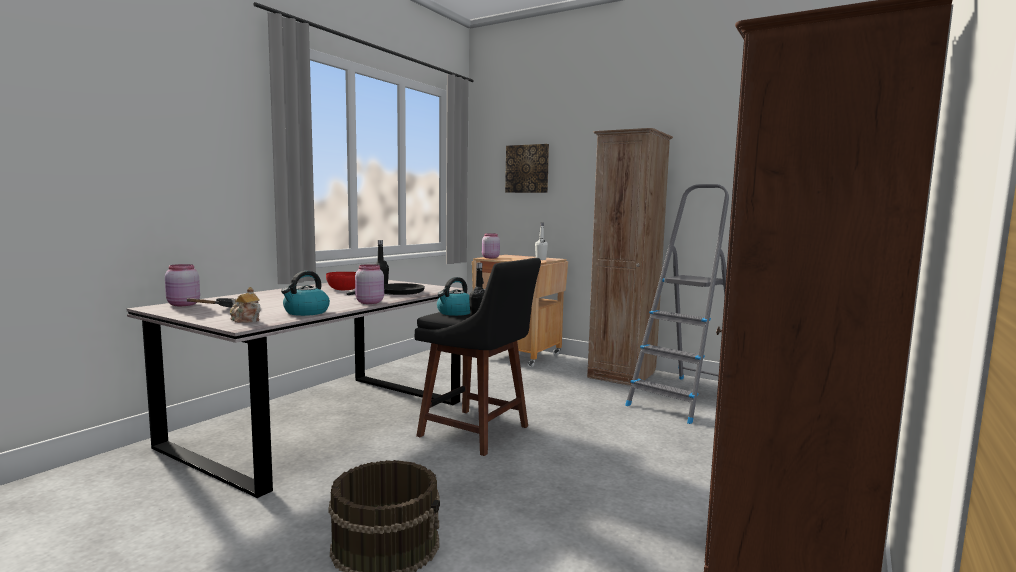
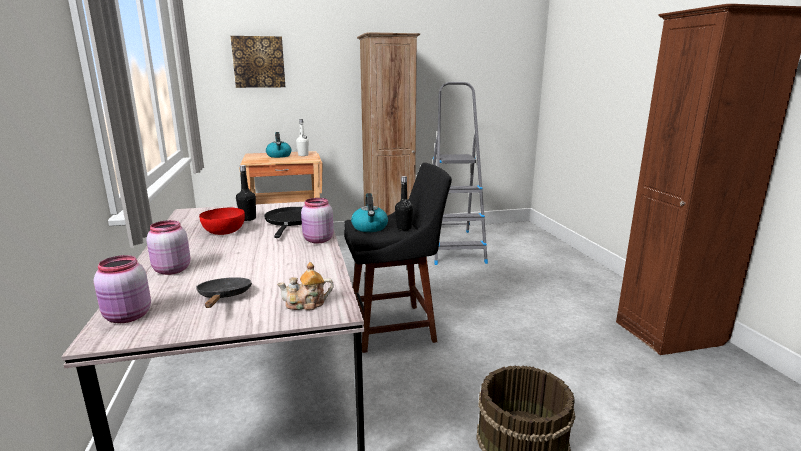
camera: 45 degrees left, 10 degrees up
kettle [281,271,330,316] -> kettle moved to [266,132,291,158]
pink jar [482,233,500,258] -> pink jar moved to [147,220,191,275]

